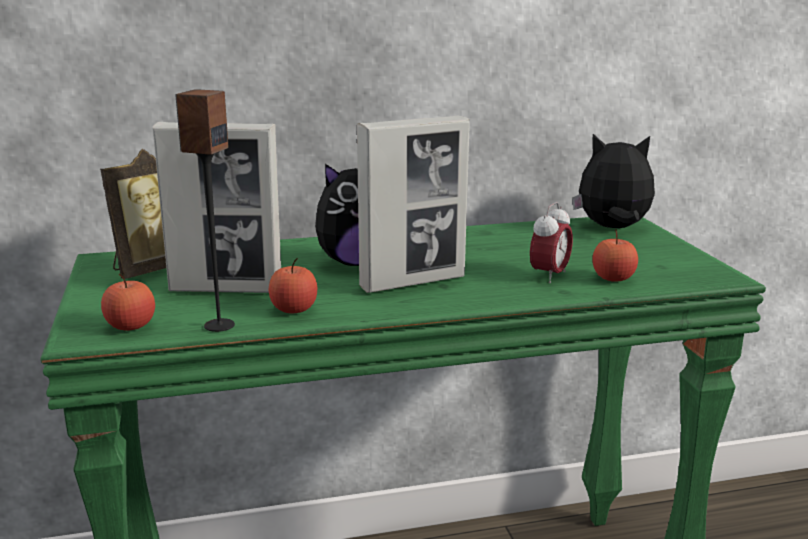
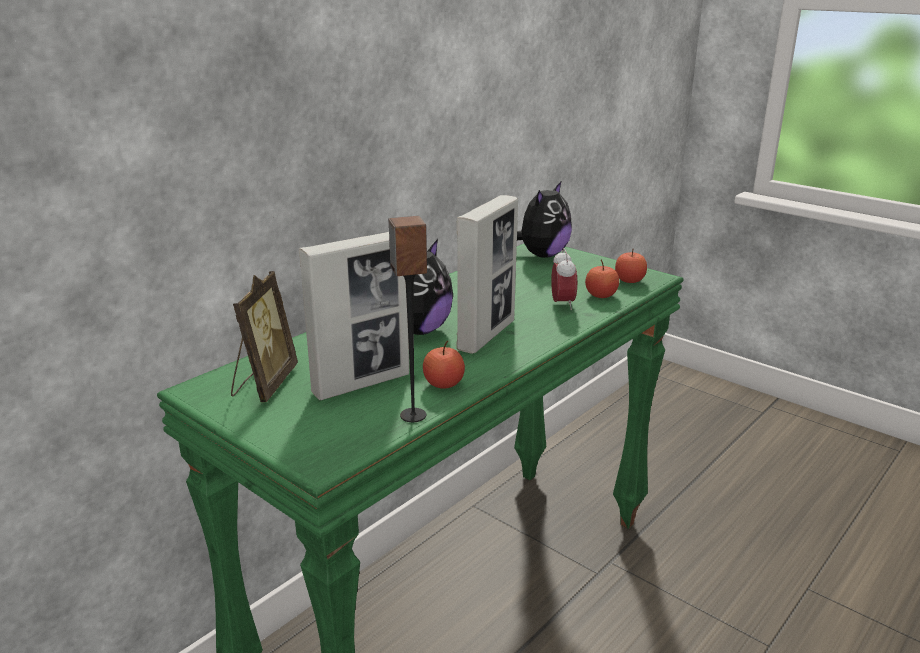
camera: 35 degrees left, 5 degrees up
apple [101,274,155,331] -> apple moved to [615,248,647,283]
plush toy [572,134,655,228] -> plush toy turned 150 degrees clockwise [517,182,572,258]

